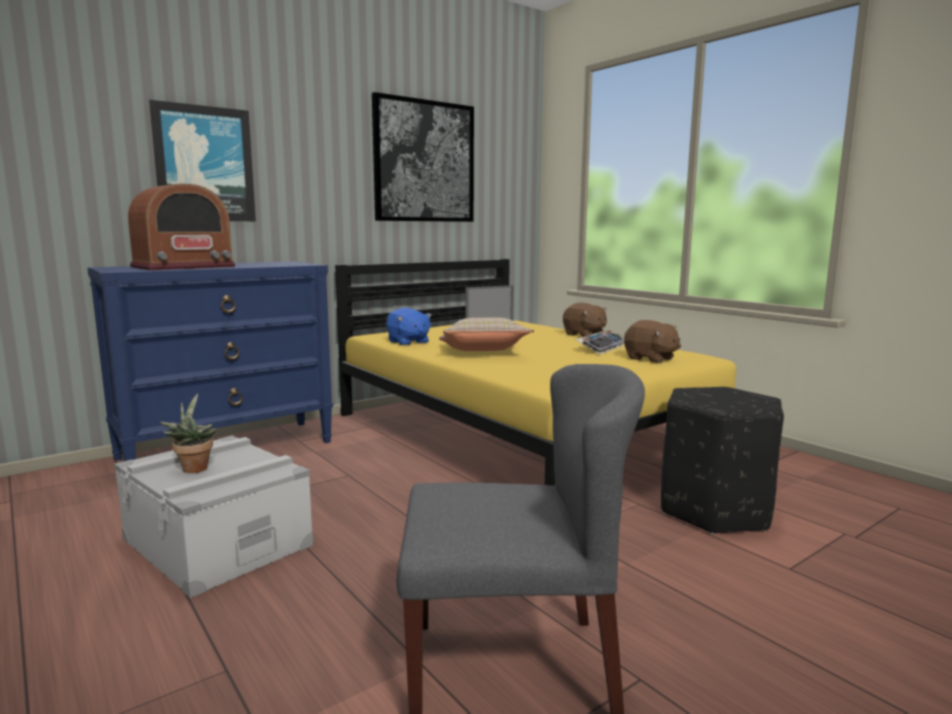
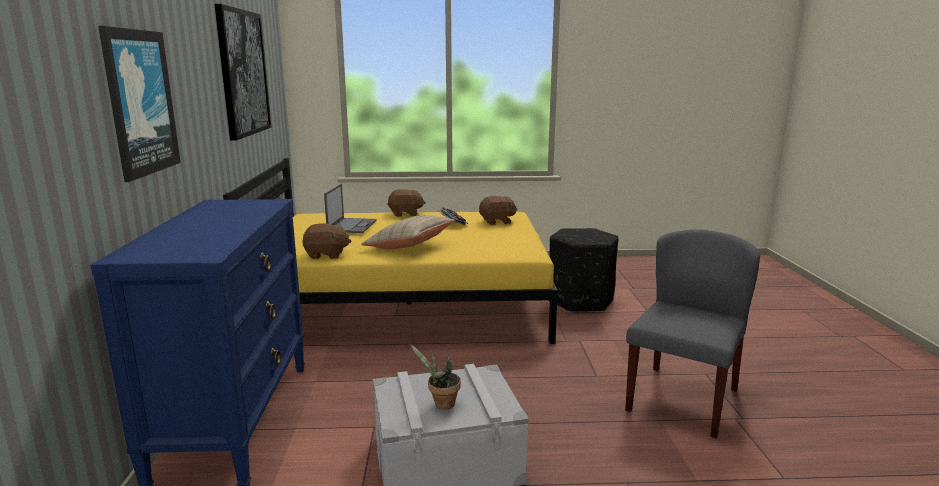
camera: 55 degrees left, 5 degrees up
radio [128,184,235,270] -> none
blue plush toy [386,308,432,346] -> brown plush toy [303,223,351,259]

